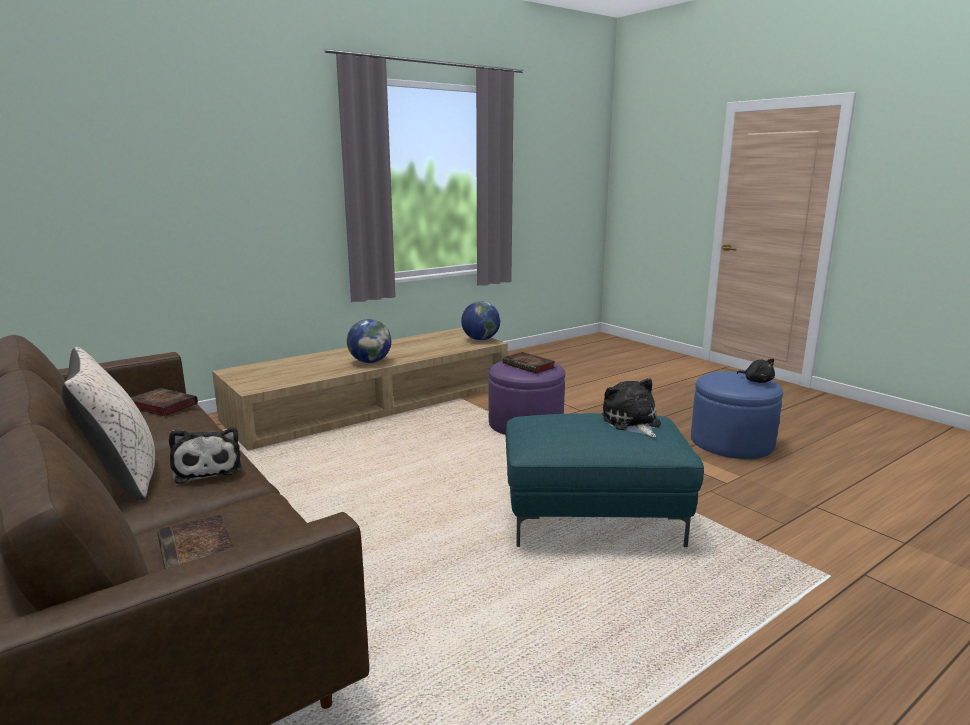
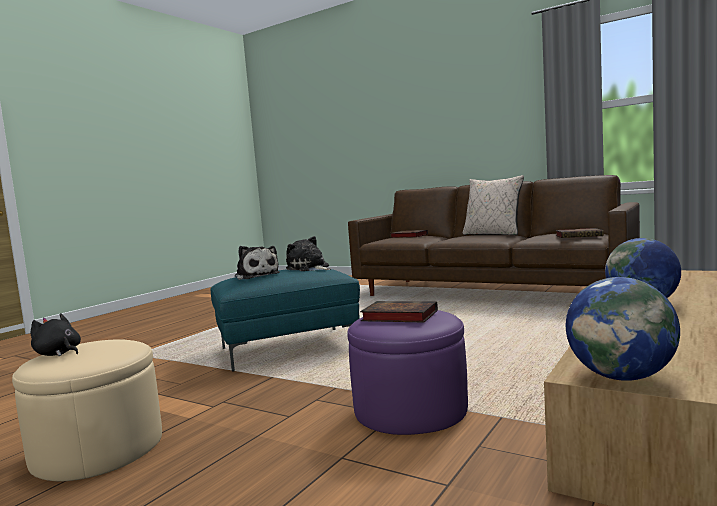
camera: 160 degrees right, 10 degrees down
plush toy [169,427,242,484] -> plush toy moved to [286,236,331,271]
blue ottoman [691,371,783,459] -> beige ottoman [12,339,162,481]

